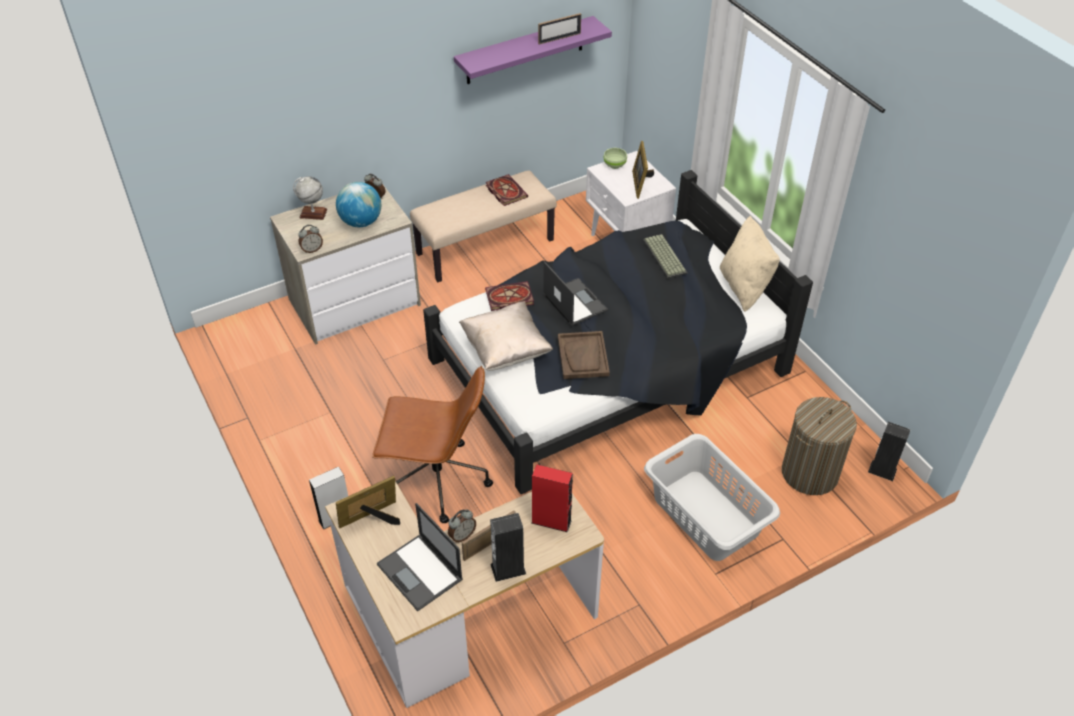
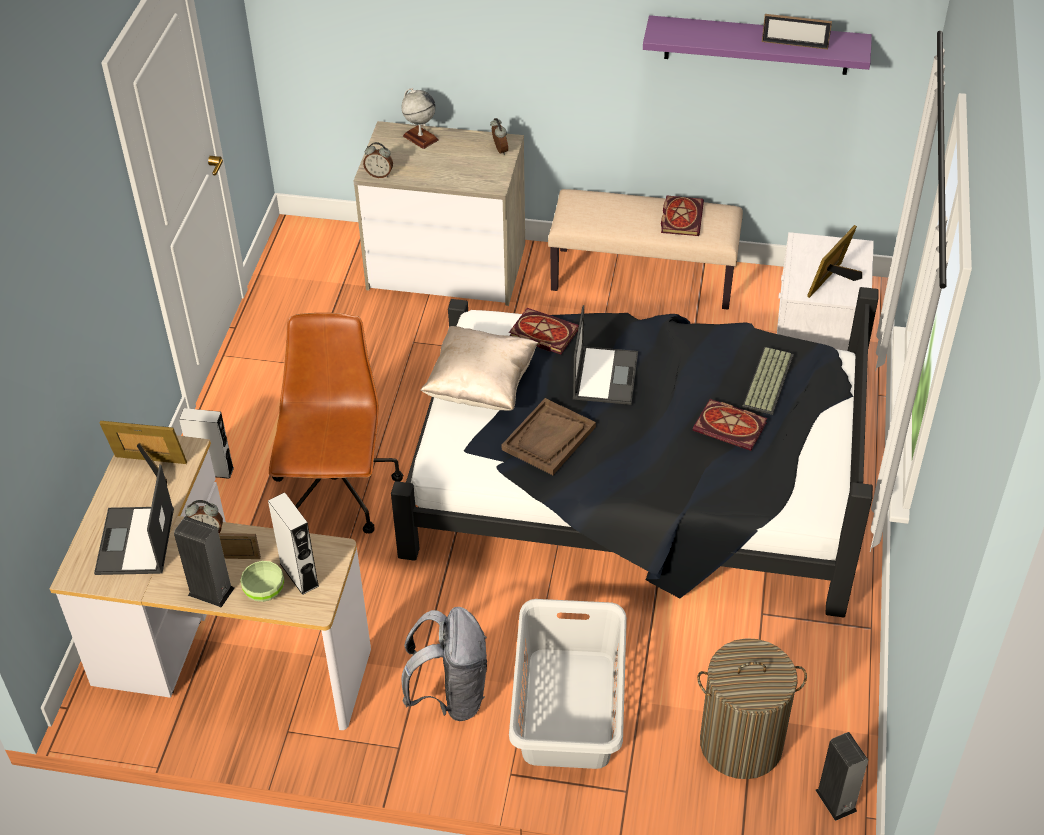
camera: 40 degrees right, 0 degrees up
globe [336,182,381,227] -> none
brown office chair [372,366,493,523] -> brown office chair turned 135 degrees counterclockwise [269,313,404,534]
red speaker [531,464,573,532] -> grey speaker [268,492,319,595]
green bowl [604,148,627,169] -> green bowl moved to [241,561,284,602]
beige pillow [720,216,780,312] -> none
none -> grey backpack [402,607,487,721]
none -> book [693,399,767,451]

